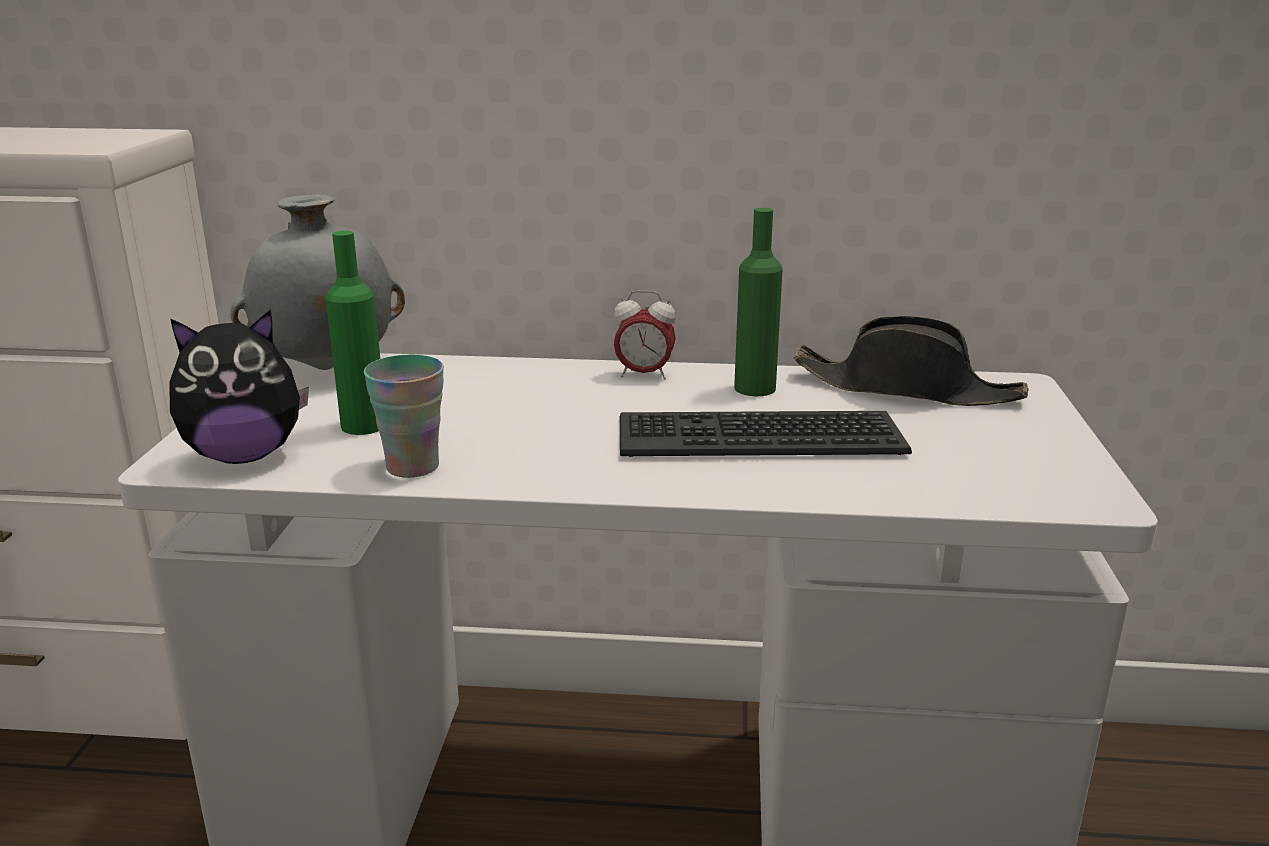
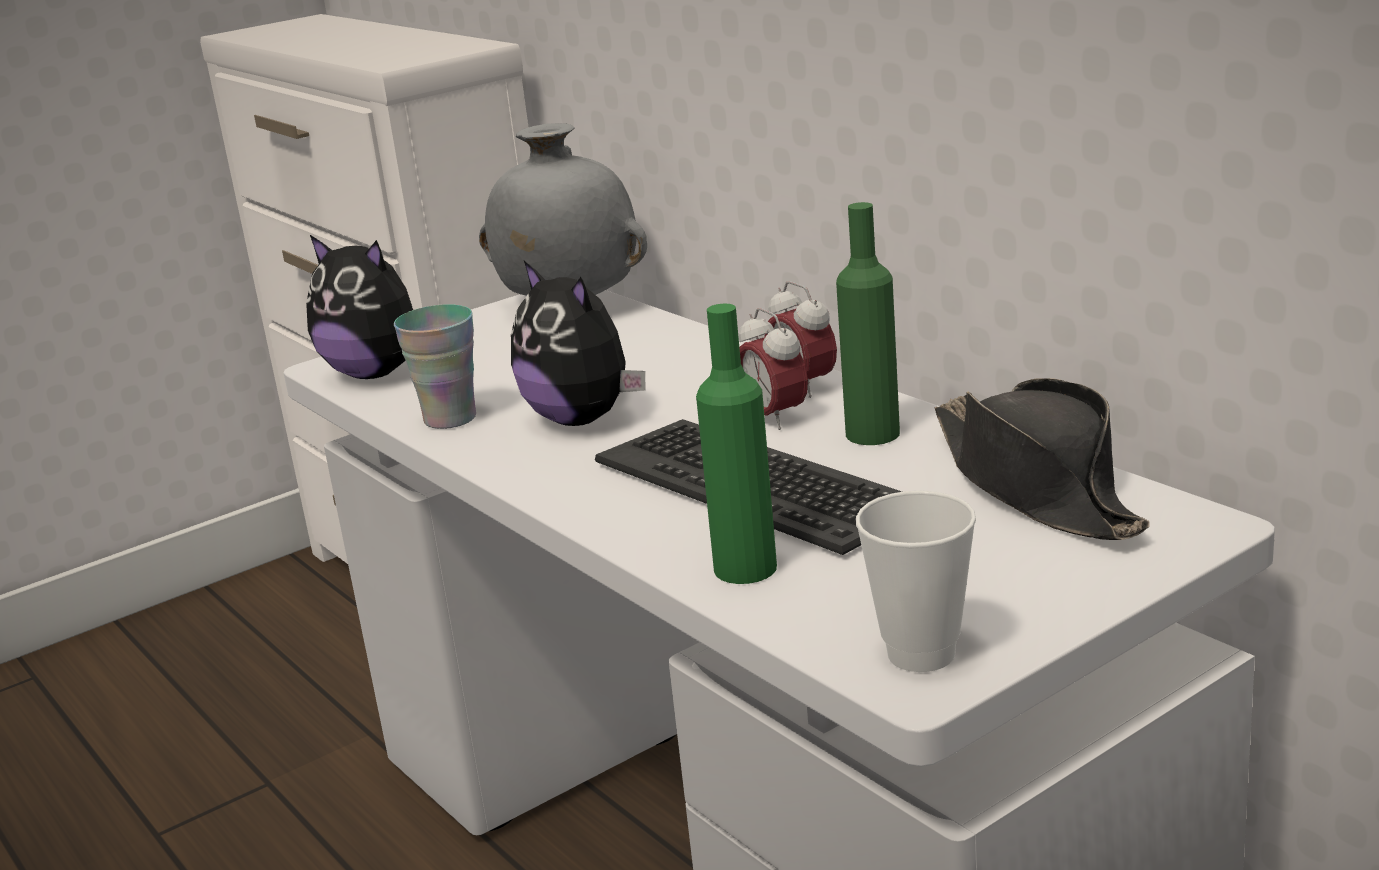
camera: 50 degrees right, 0 degrees up
green bottle [325,231,380,435] -> green bottle moved to [696,304,777,584]
none -> plush toy [511,261,646,426]
none -> alarm clock [739,308,808,430]
none -> cup [856,490,976,672]

